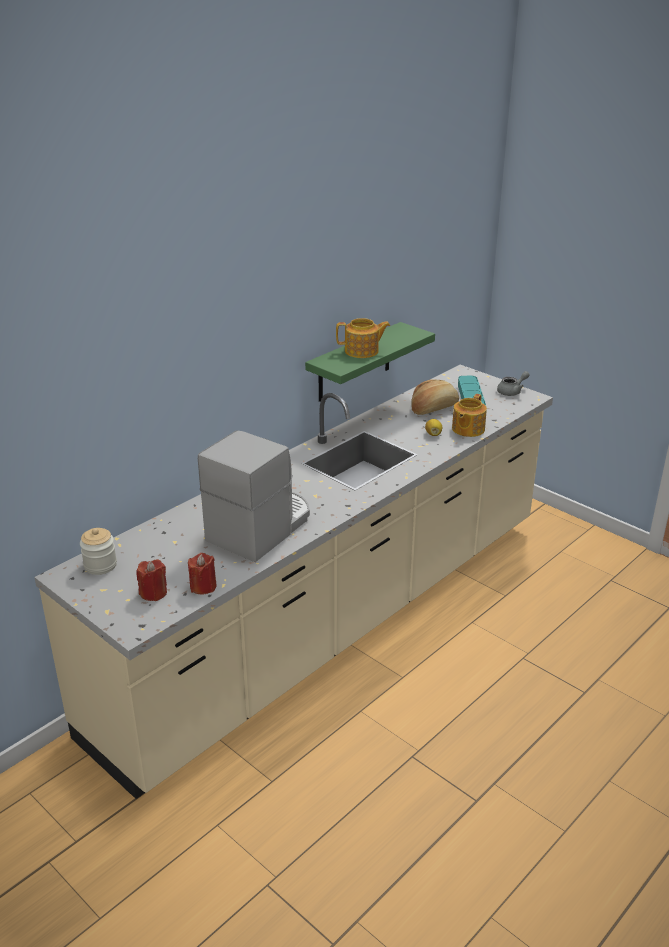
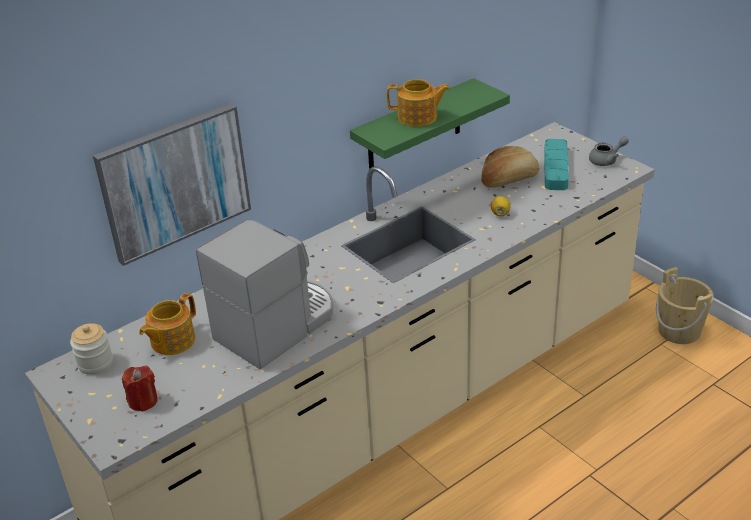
camera: 10 degrees right, 5 degrees up
red candle [188,553,217,595] -> none
teapot [452,394,487,437] -> teapot moved to [139,293,196,355]
none -> picture [93,104,251,266]
none -> beige bucket [656,267,714,344]

